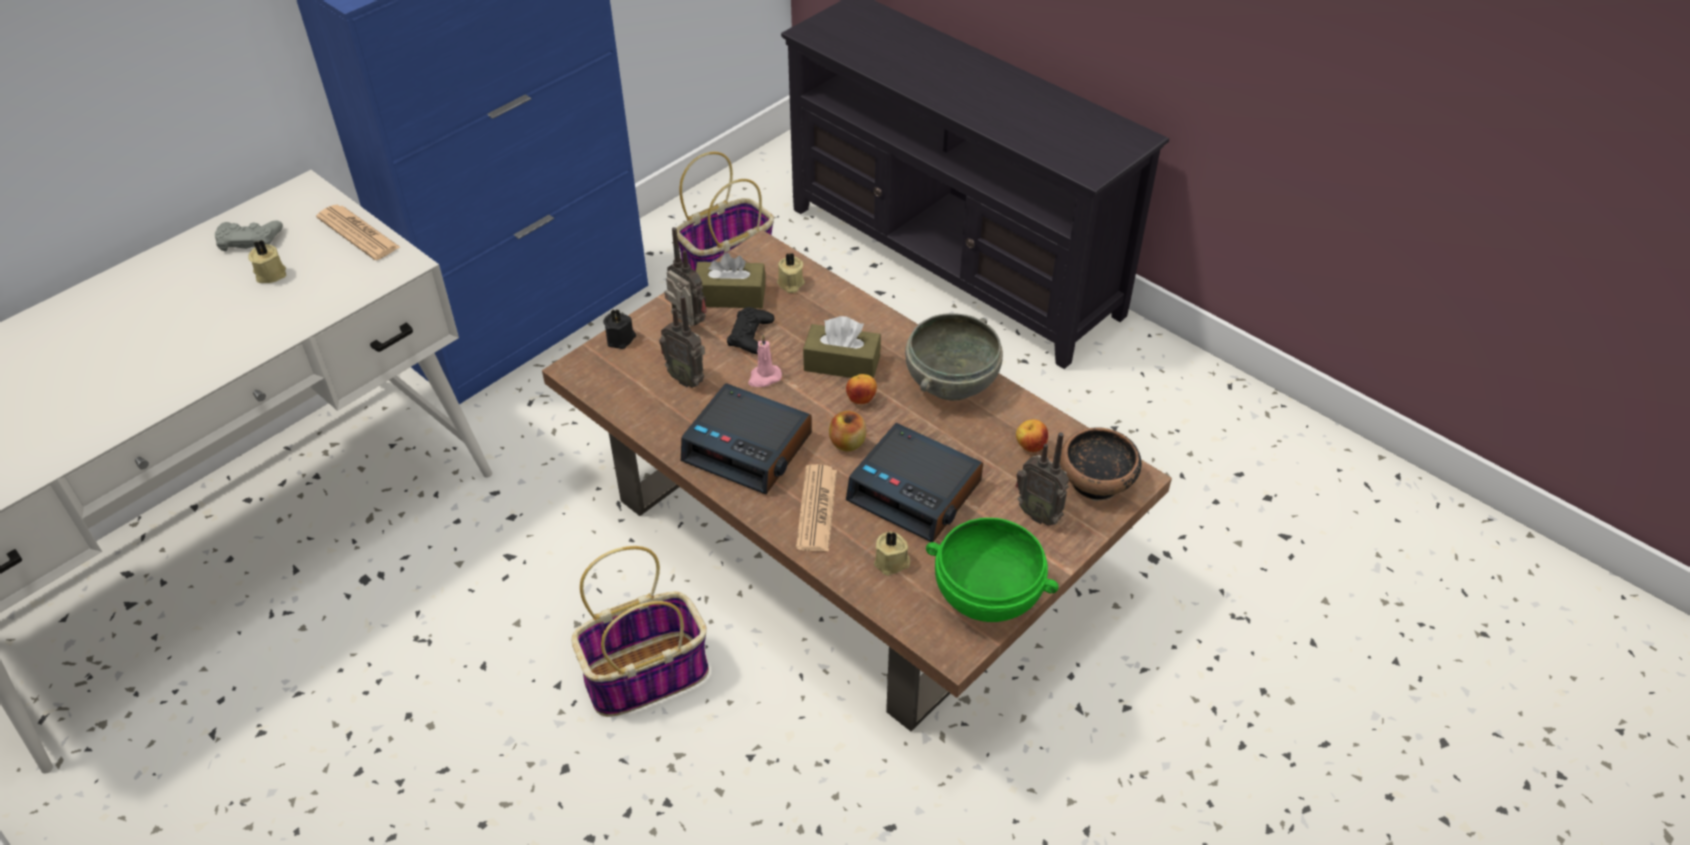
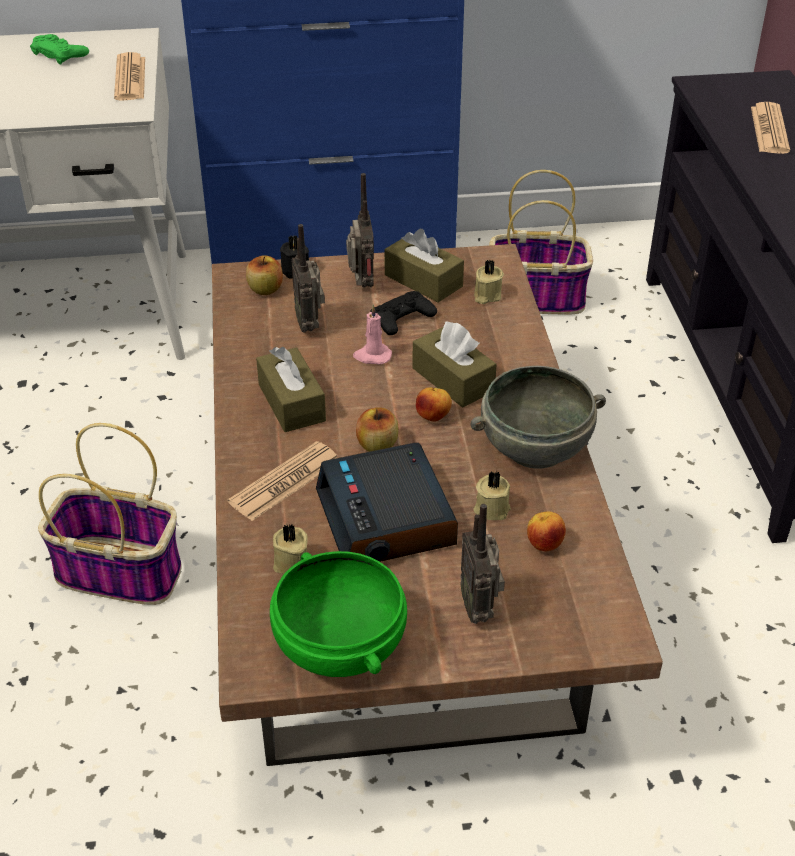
camera: 40 degrees right, 5 degrees down
grey game controller [215,221,283,251] -> green game controller [30,34,89,65]
beige candle [248,240,286,283] -> beige candle moved to [474,471,511,520]
alarm clock [681,383,812,495] -> brown tissue box [256,347,326,432]
bowl [1060,427,1142,501] -> none
none -> apple [246,255,283,295]
none -> newspaper [751,102,790,154]

